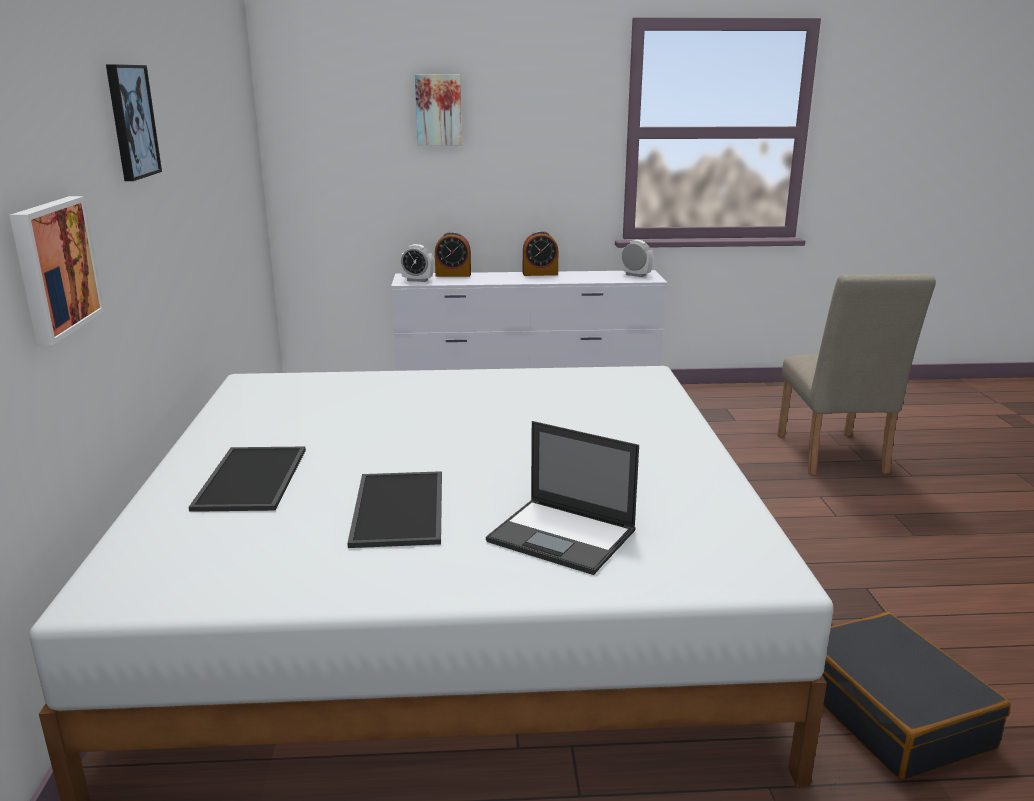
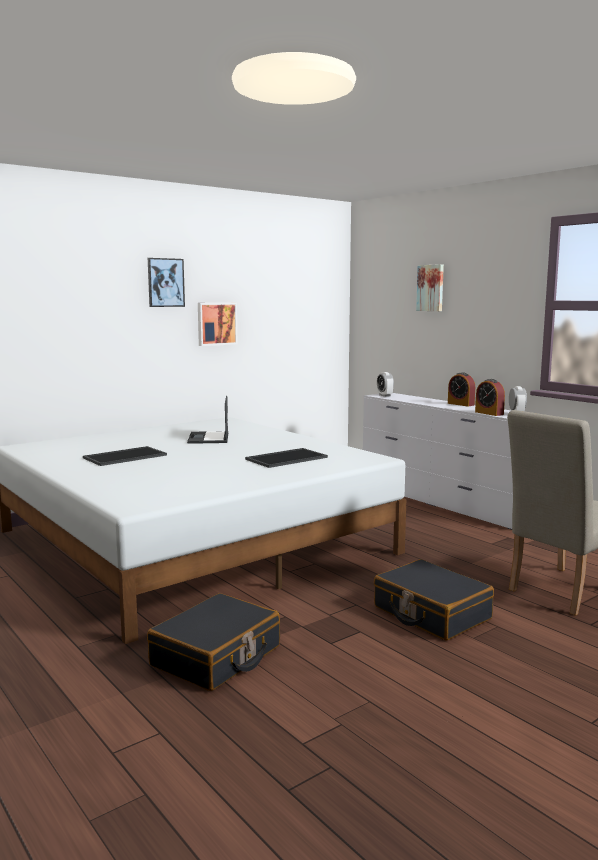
camera: 55 degrees right, 10 degrees down
picture [10,196,105,346] -> picture moved to [198,303,238,346]
tray [189,447,306,512] -> tray moved to [245,448,328,468]
alarm clock [435,231,471,277] -> alarm clock moved to [475,379,505,416]
laptop [486,421,639,575] -> laptop moved to [187,396,228,444]
none -> black suitcase [374,559,494,641]

